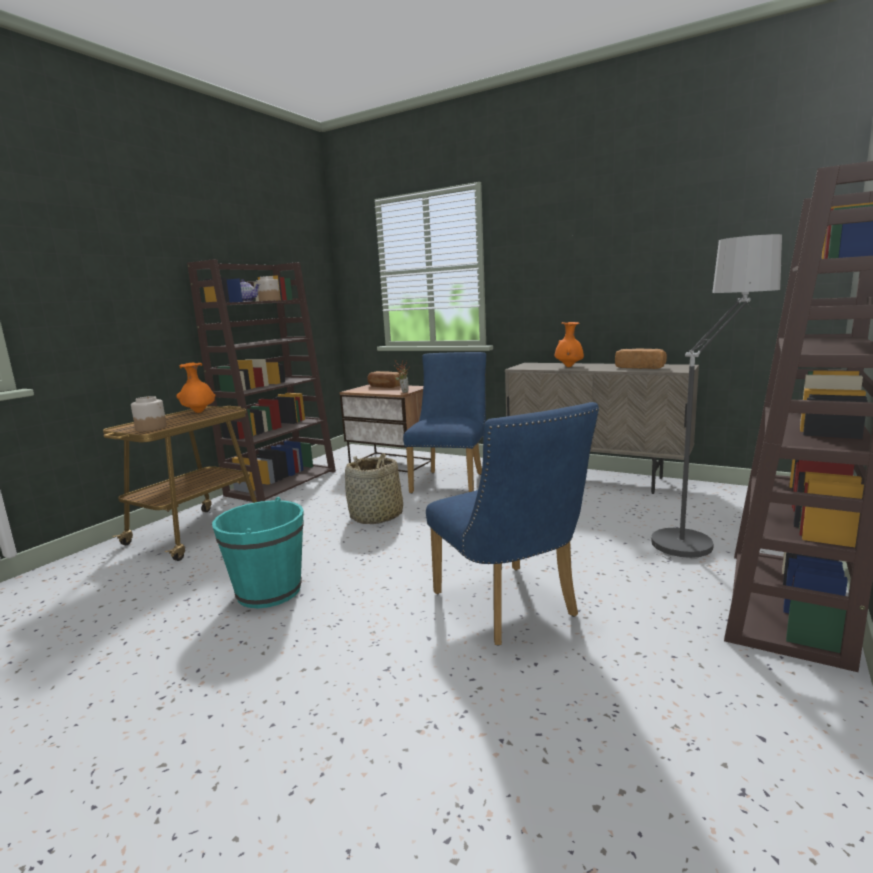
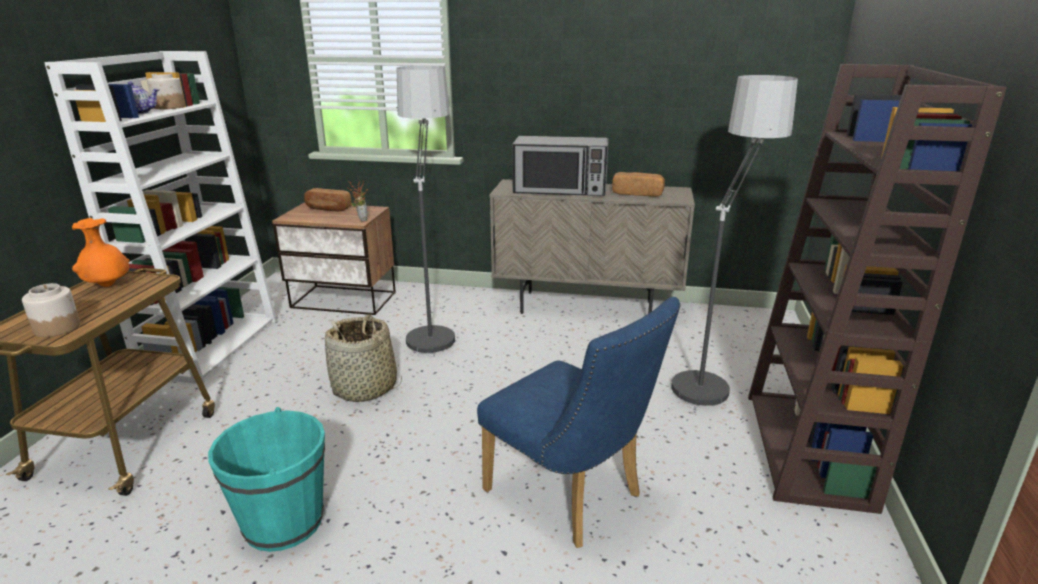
camera: 20 degrees left, 10 degrees up
brown bookcase [187,259,336,502] -> white bookcase [44,51,277,384]
blue chair [403,352,486,493] -> floor lamp [396,65,455,357]
orange vase [555,322,584,367] -> microwave [512,136,609,196]

